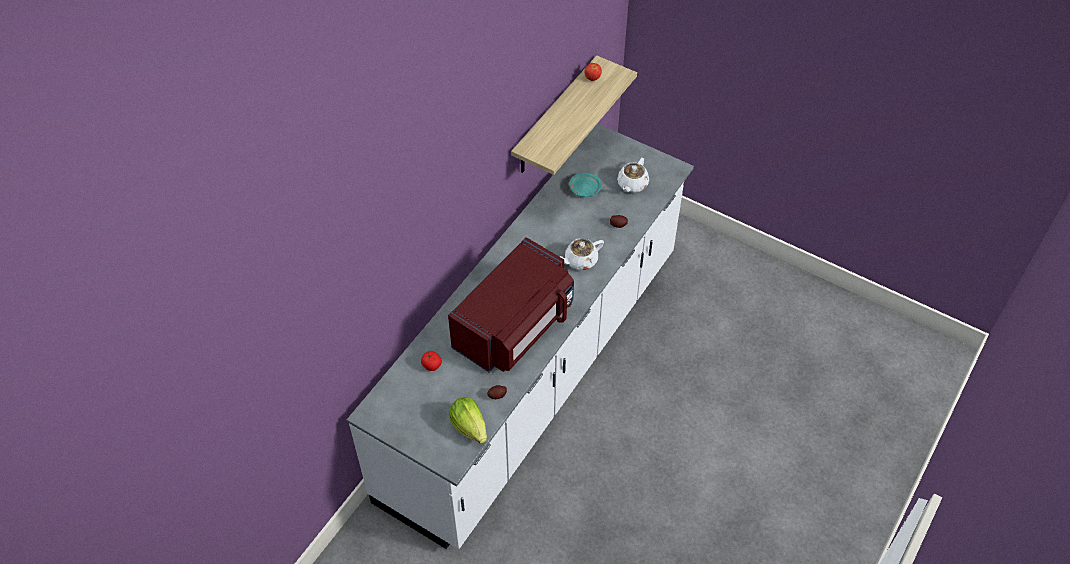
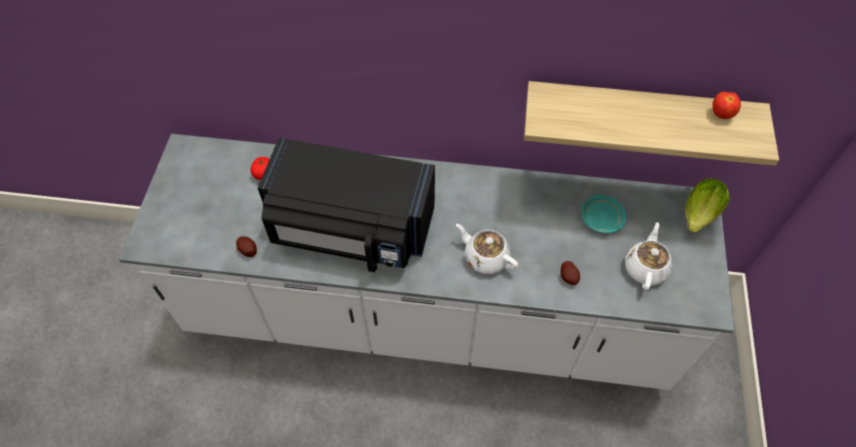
camera: 65 degrees right, 5 degrees up
red microwave [448,237,574,372] -> black microwave [258,138,435,272]
lettuce [449,397,487,444] -> lettuce moved to [686,179,730,232]
white teapot [617,158,649,193] -> white teapot turned 105 degrees clockwise [625,222,672,290]

